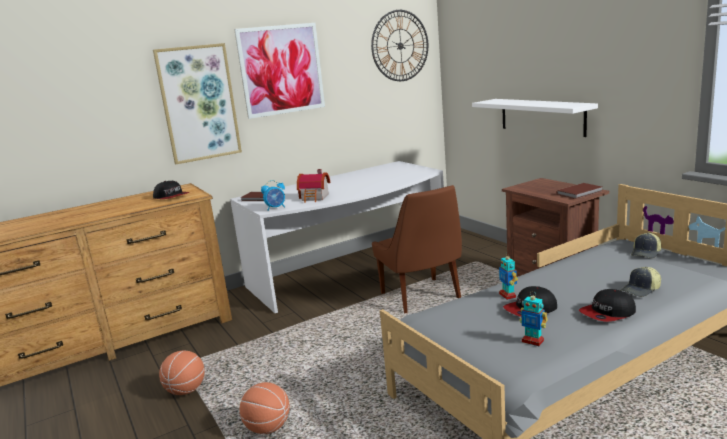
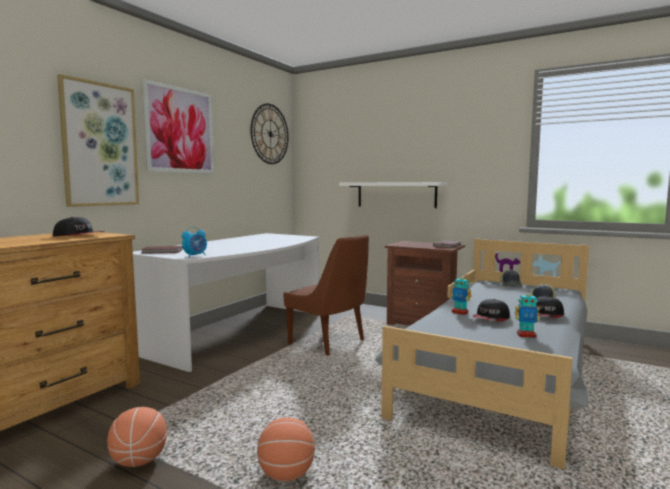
camera: 30 degrees left, 10 degrees down
toy house [297,169,331,203] -> none

